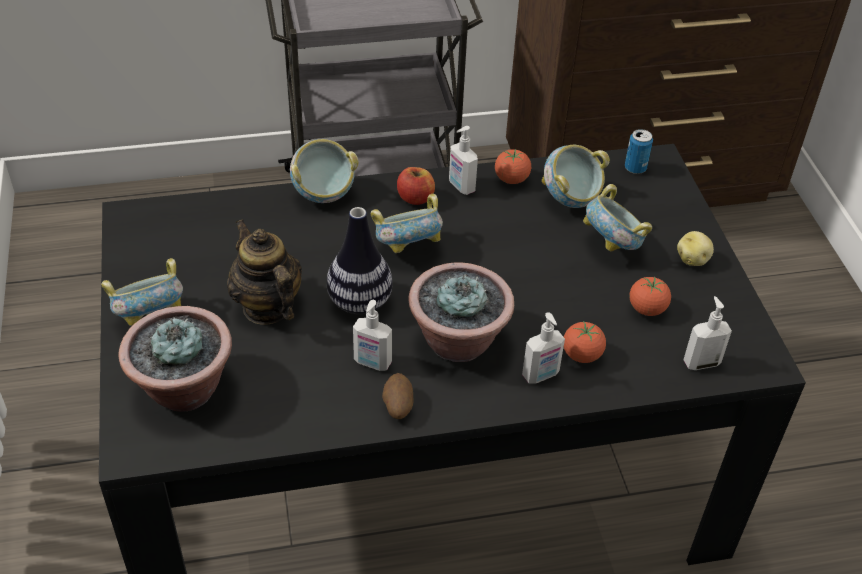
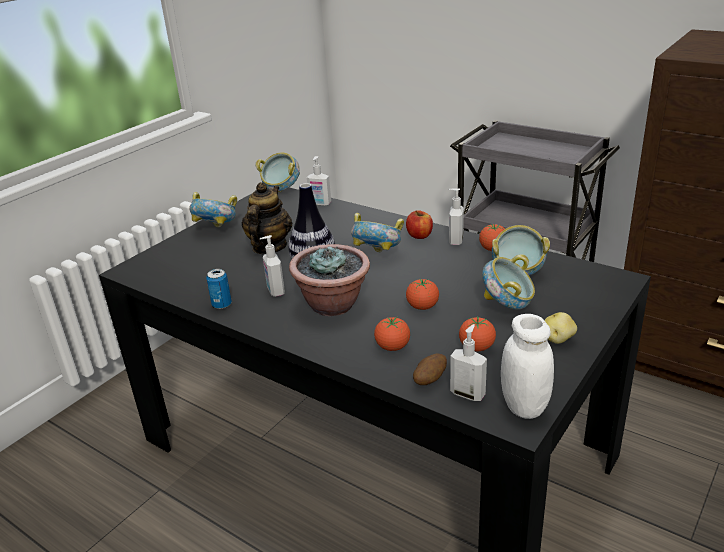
camera: 50 degrees right, 15 degrees down
potted plant [119,306,232,412] -> none
bowl [290,139,358,203] -> bowl moved to [256,152,300,192]
potato [382,373,414,419] -> potato moved to [413,354,447,385]
soap dispenser [522,312,565,384] -> soap dispenser moved to [307,156,331,206]
can [625,129,653,174] -> can moved to [206,269,232,309]
none -> tomato [406,279,439,310]
none -> white jar [501,314,554,419]

